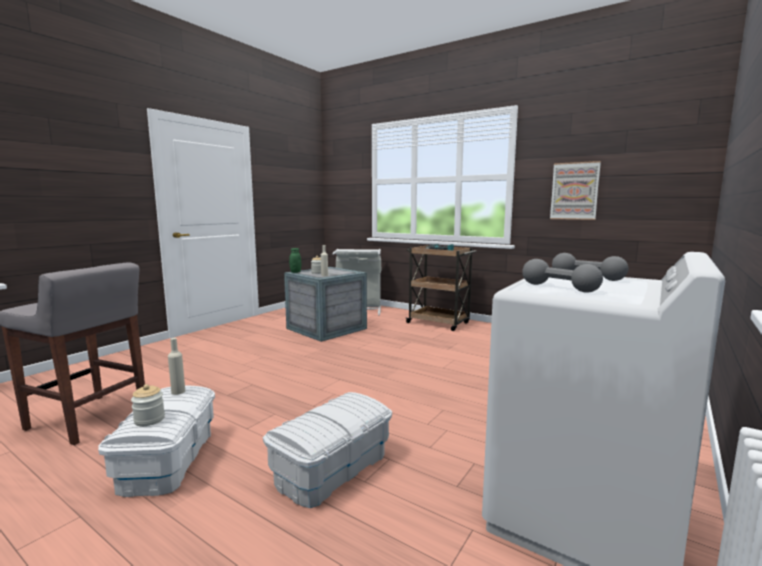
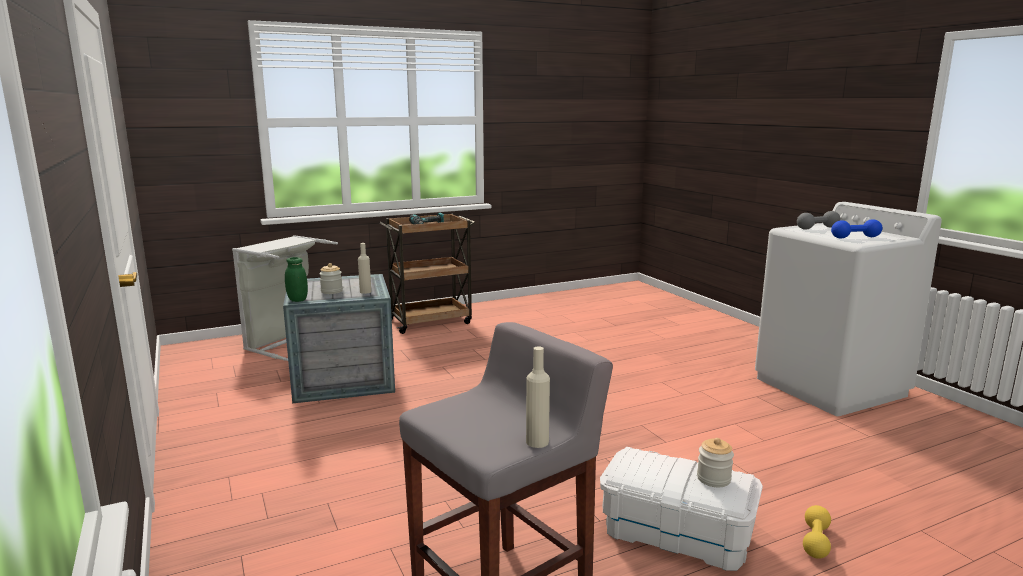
camera: 60 degrees left, 5 degrees up
beige bottle [168,338,185,395] -> beige bottle moved to [526,346,550,448]
white storage box [263,392,392,508] -> none
grey dumbbell [522,259,603,293] -> blue dumbbell [831,219,883,239]
picture [550,161,601,220] -> none
none -> yellow dumbbell [803,505,831,559]

